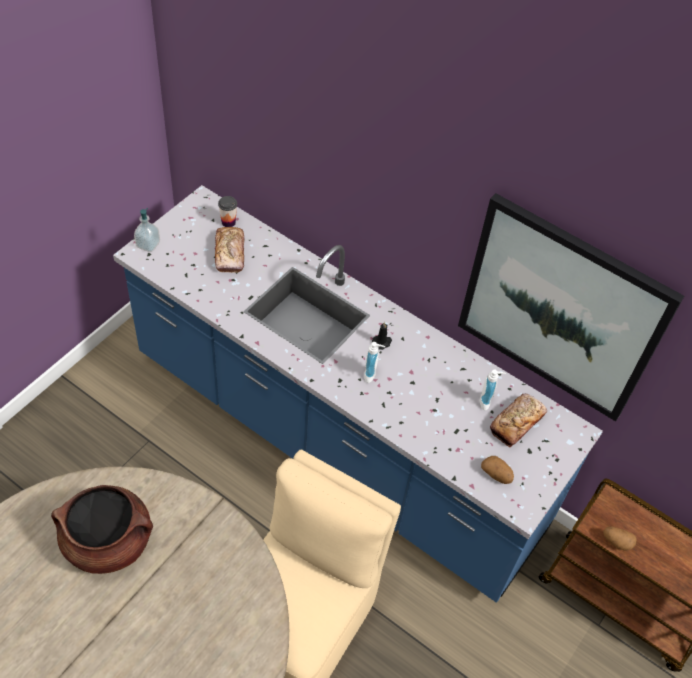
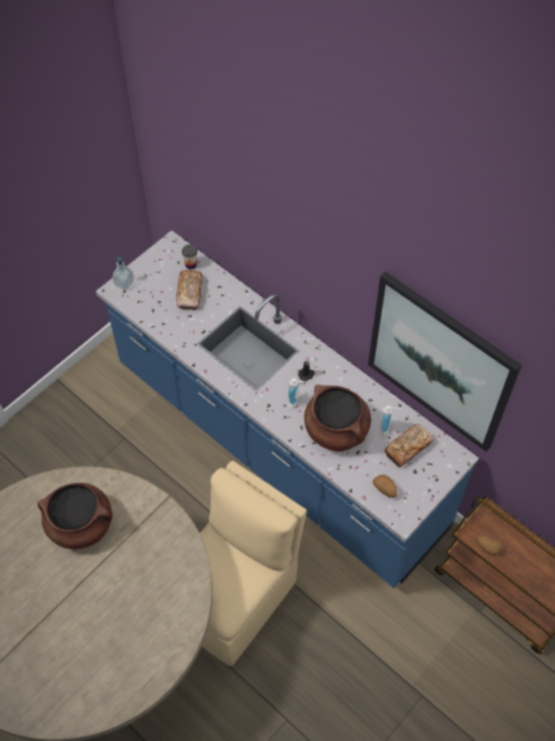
camera: 10 degrees right, 5 degrees up
none -> brown cooking pot [304,385,371,451]

